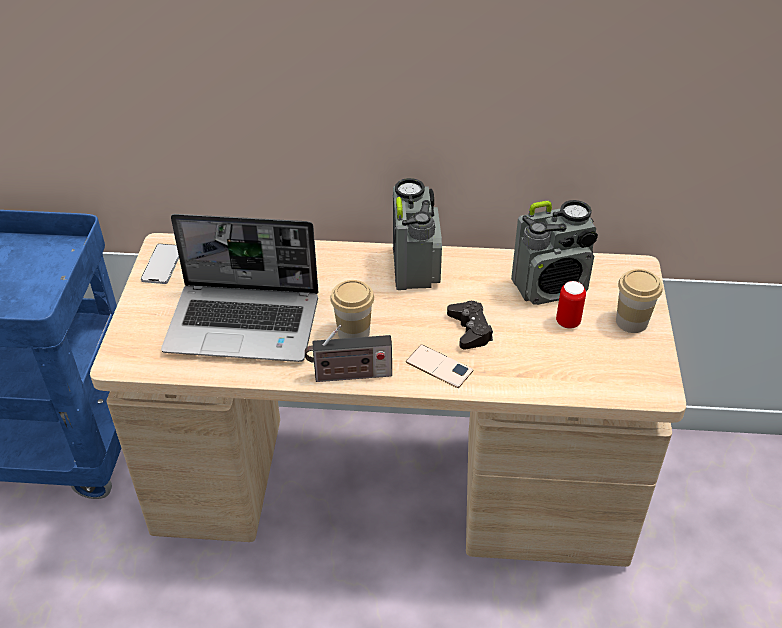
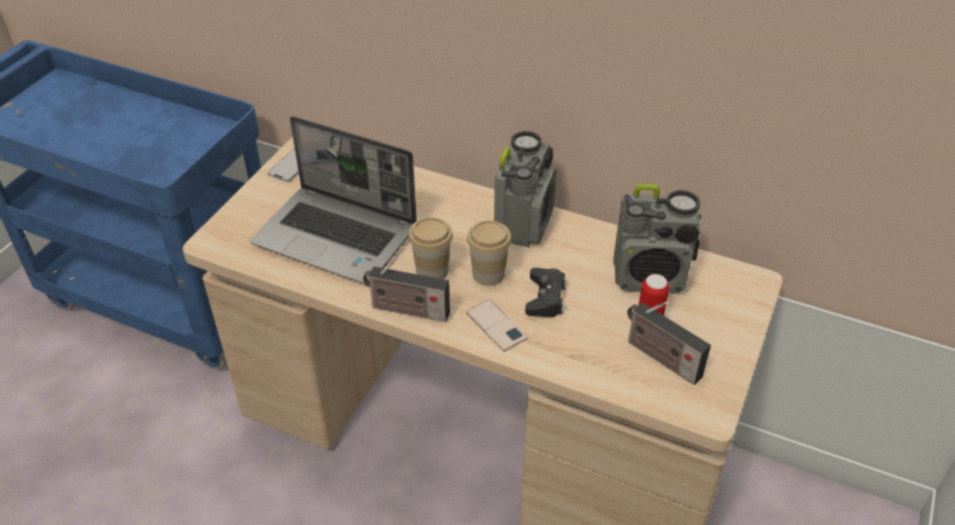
camera: 20 degrees right, 0 degrees up
cup [616,269,662,333] -> cup moved to [467,220,511,286]
none -> radio [627,302,711,385]

